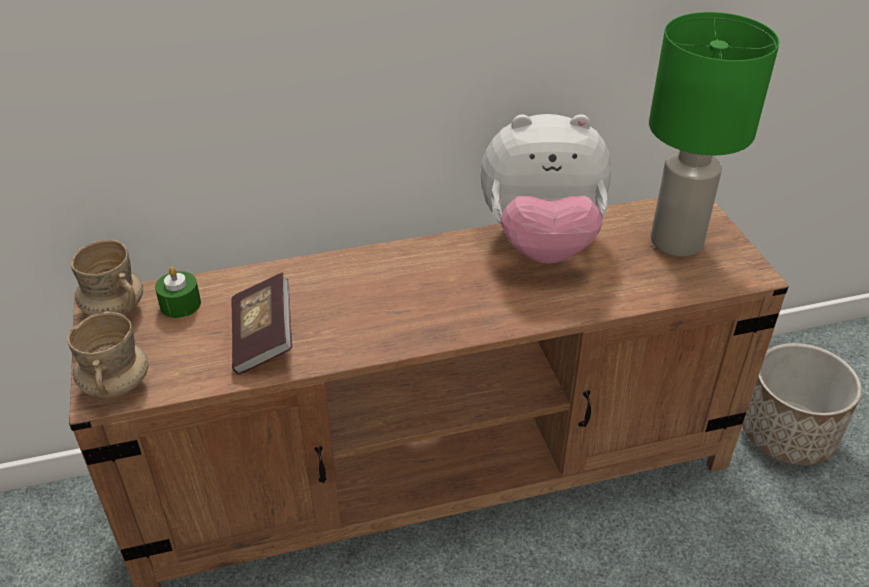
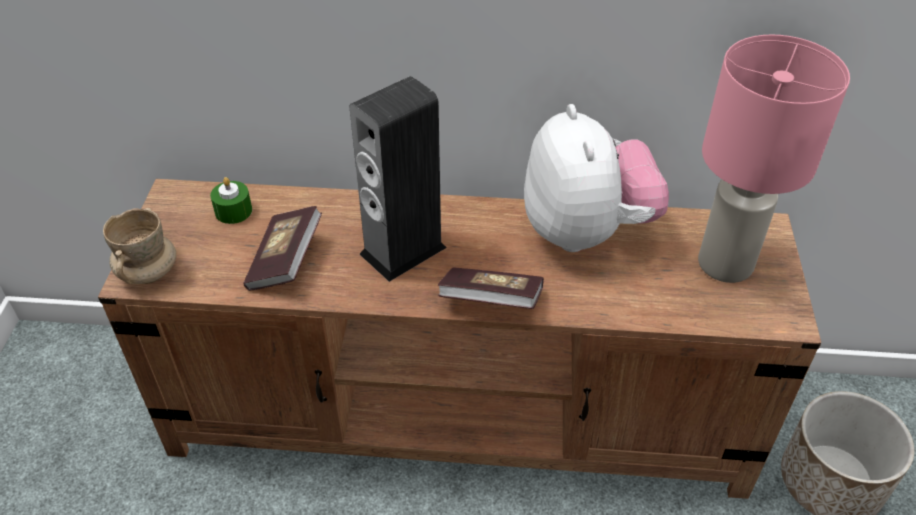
camera: 20 degrees right, 5 degrees up
beige mug [71,240,143,316] -> none
plush toy [480,114,611,263] -> plush toy turned 120 degrees counterclockwise [524,104,669,252]
green table lamp [649,12,780,257] -> pink table lamp [698,35,850,283]
none -> speaker [350,76,447,282]
none -> book [438,267,544,309]

